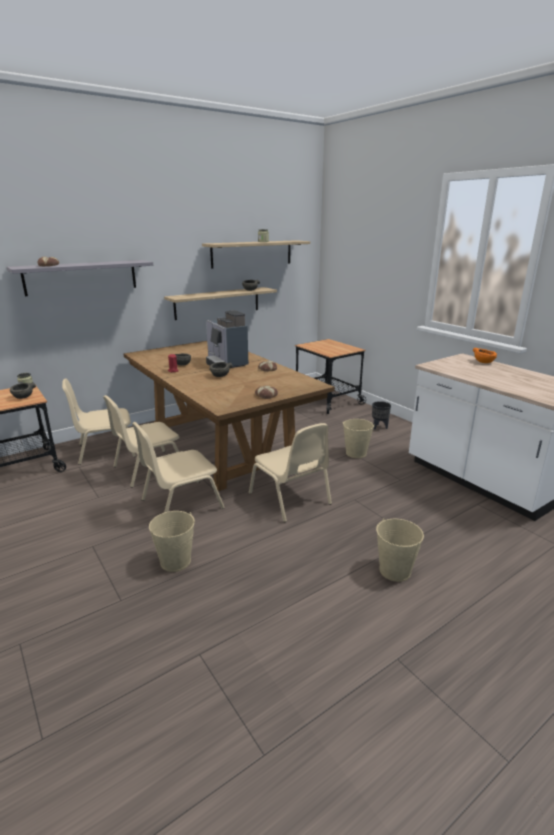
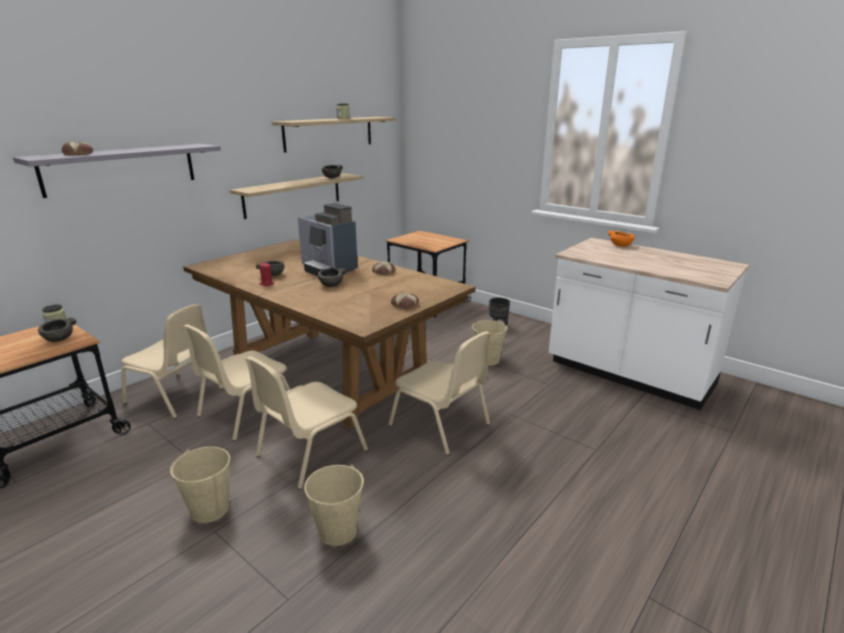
camera: 15 degrees left, 0 degrees up
beige chair [62,378,136,465] -> beige chair turned 120 degrees counterclockwise [121,304,223,419]
beige bucket [376,518,424,582] -> beige bucket moved to [170,447,230,523]

